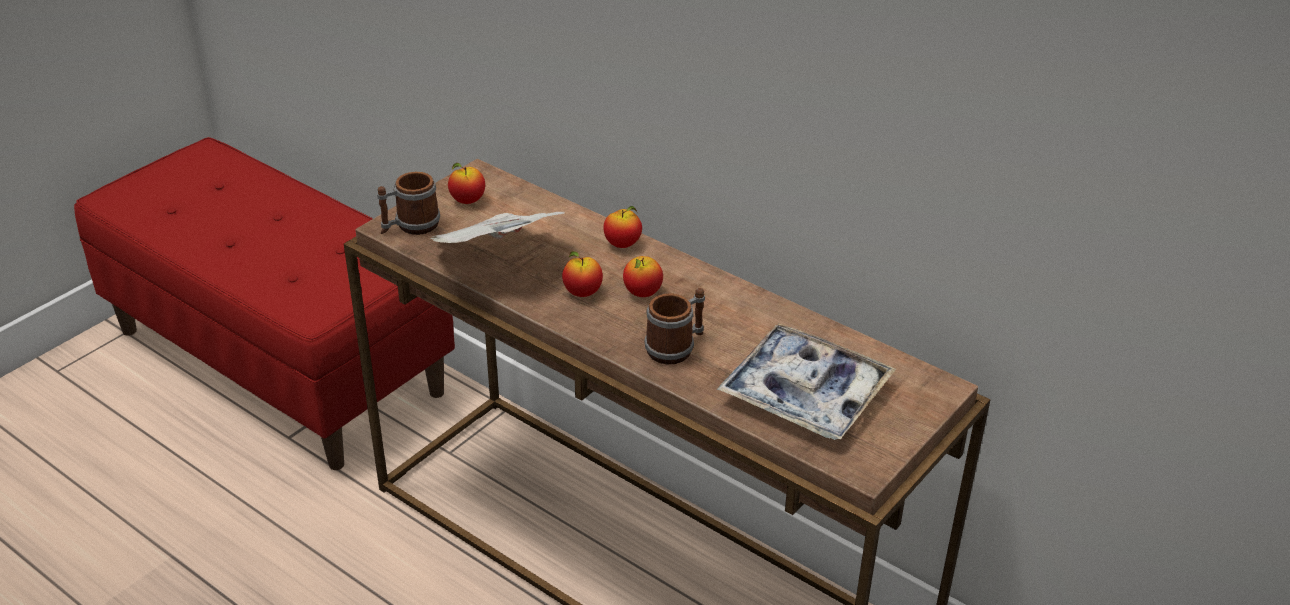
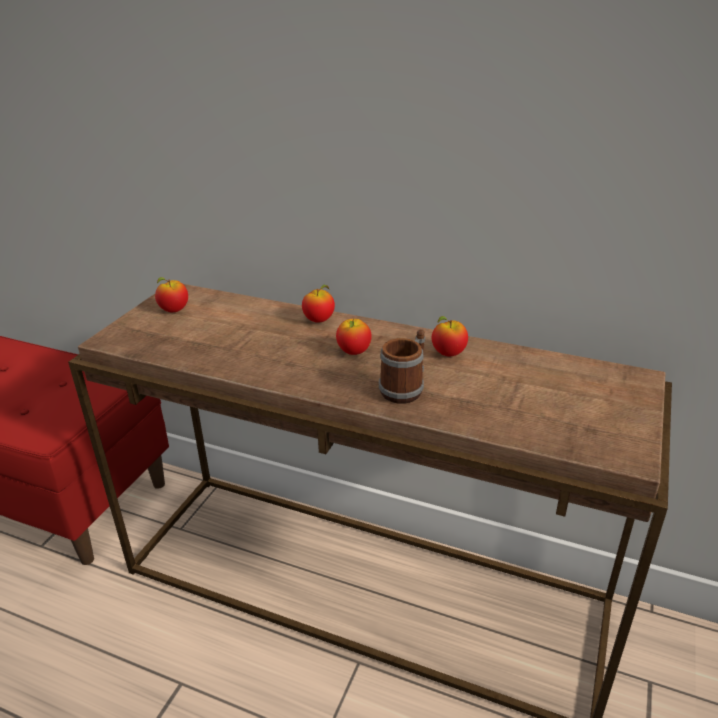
camera: 15 degrees left, 5 degrees down
mug [377,172,440,235] -> none
newspaper [431,212,565,243] -> none
apple [562,251,603,297] -> apple moved to [432,316,468,356]
tray [717,324,896,440] -> none

